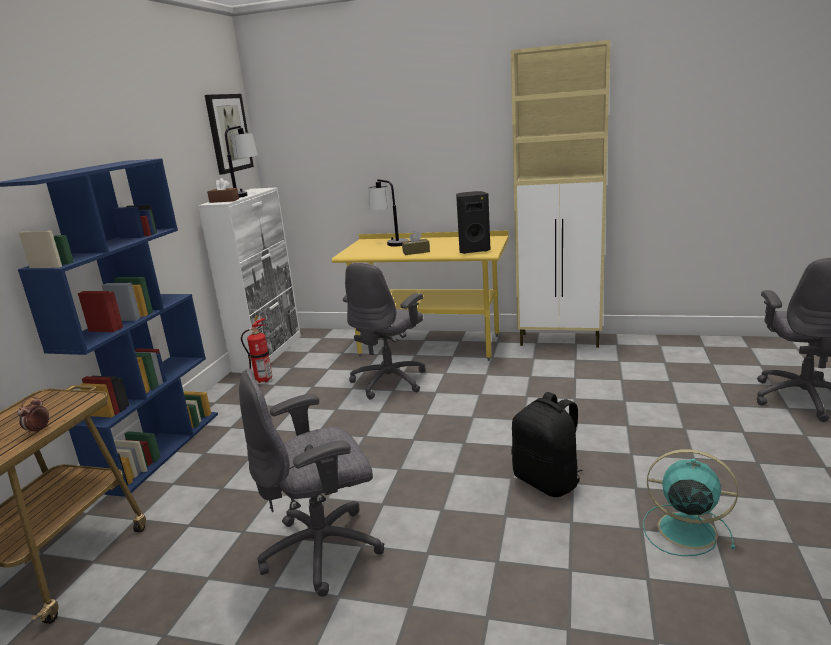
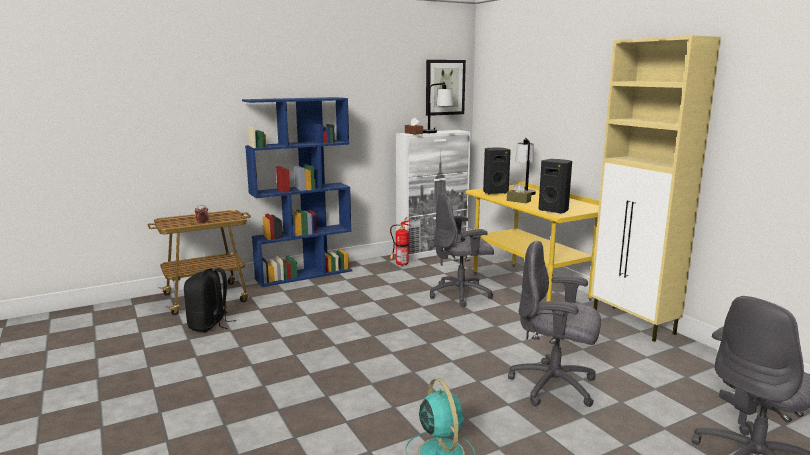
camera: 45 degrees right, 5 degrees down
grey office chair [239,369,385,597] -> grey office chair moved to [508,241,601,407]
black backpack [511,392,583,497] -> black backpack moved to [184,268,236,332]
none -> black speaker [483,148,511,194]

